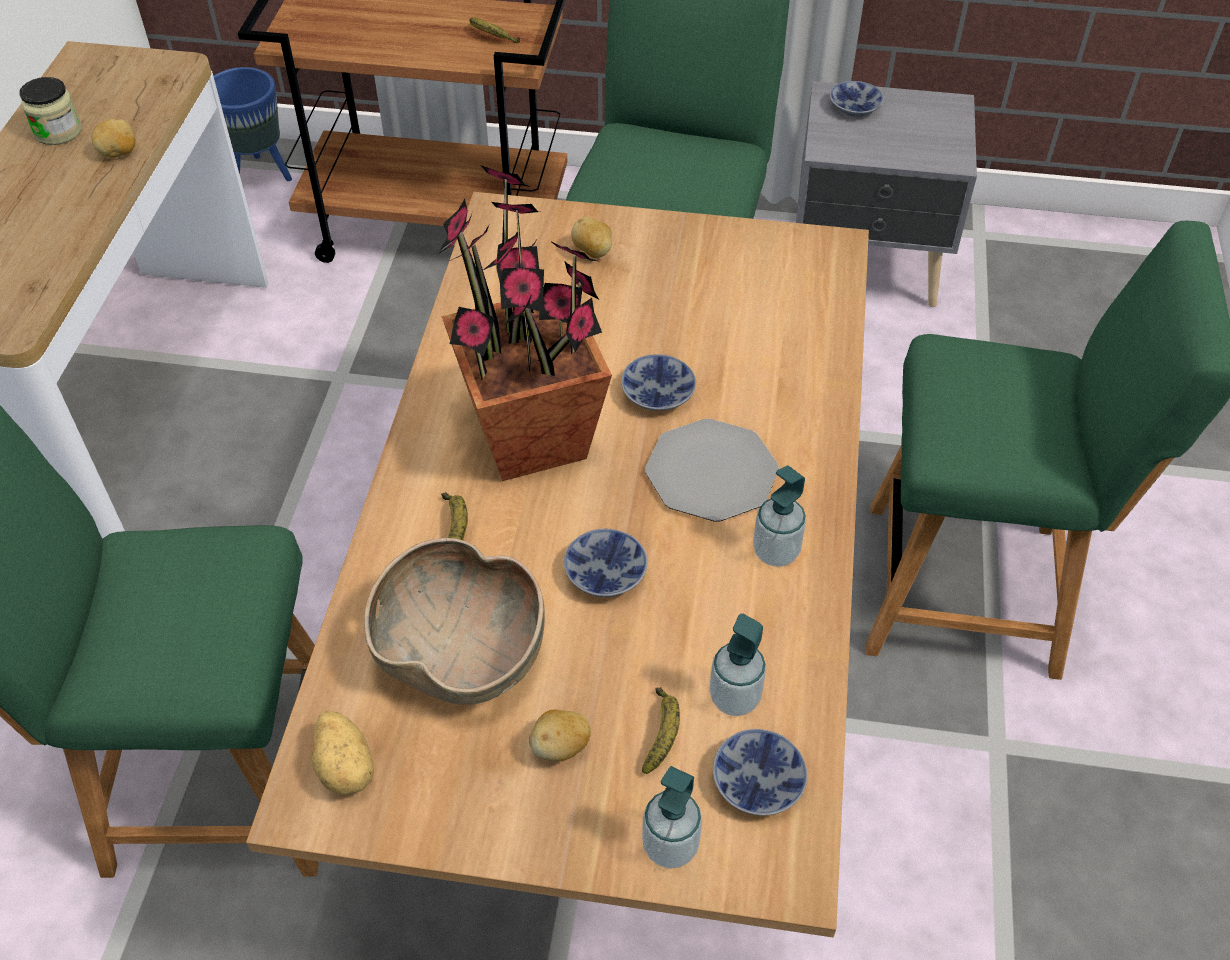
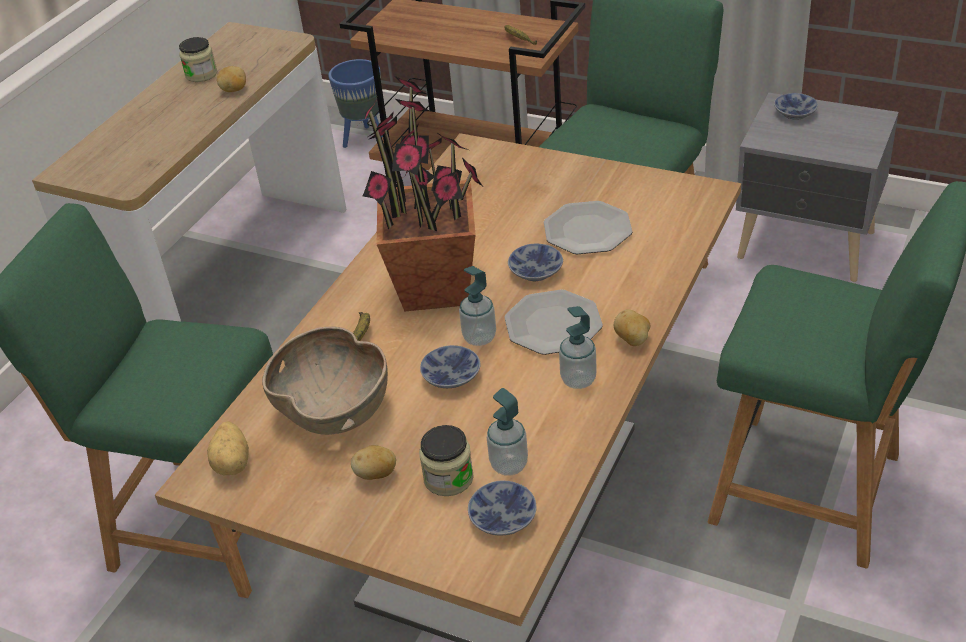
camera: 20 degrees right, 10 degrees down
potato [571,217,612,258] -> potato moved to [614,309,650,346]
banana [642,687,680,774] -> jar [419,425,474,496]
soap dispenser [642,766,702,869] -> soap dispenser moved to [459,266,496,346]
none -> plate [544,201,633,254]

